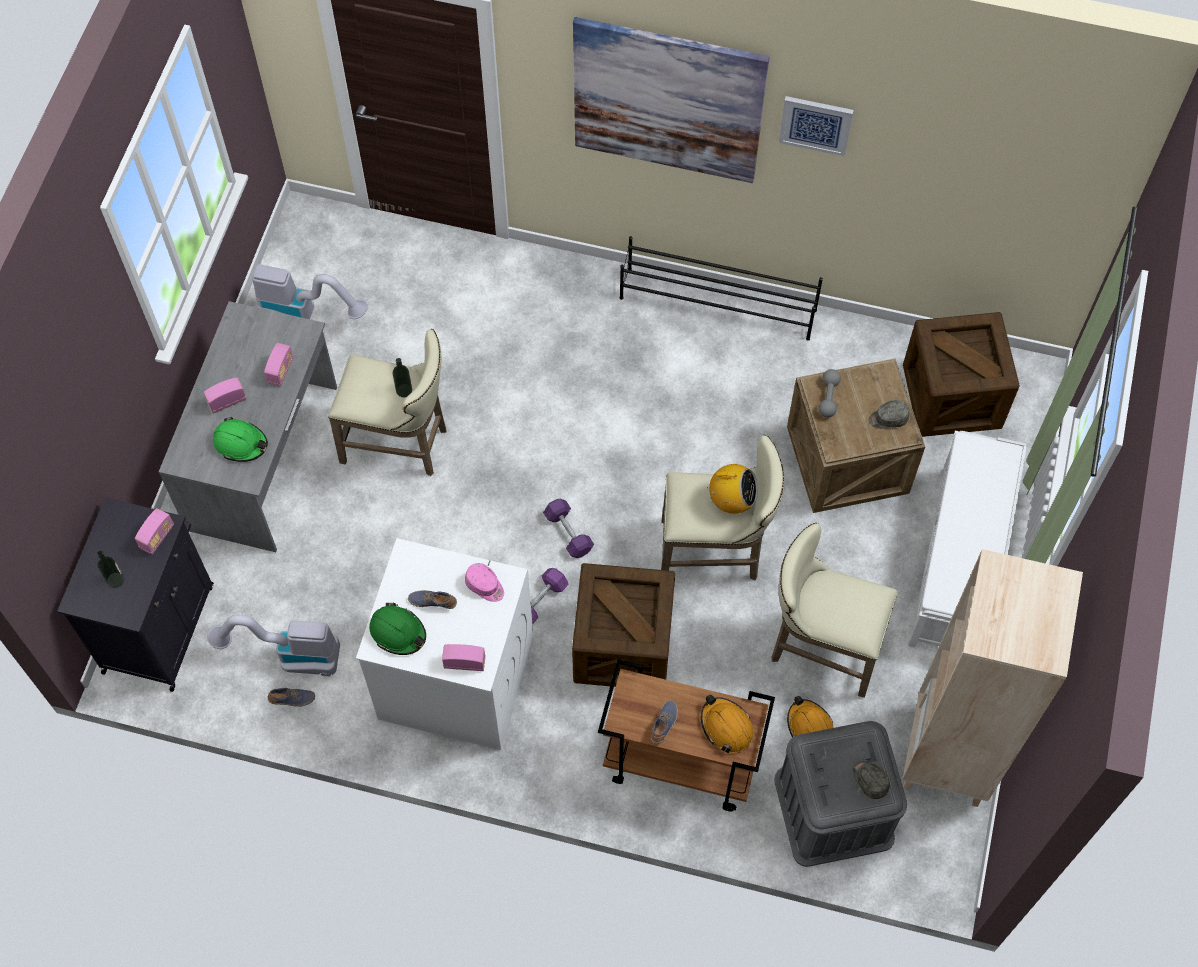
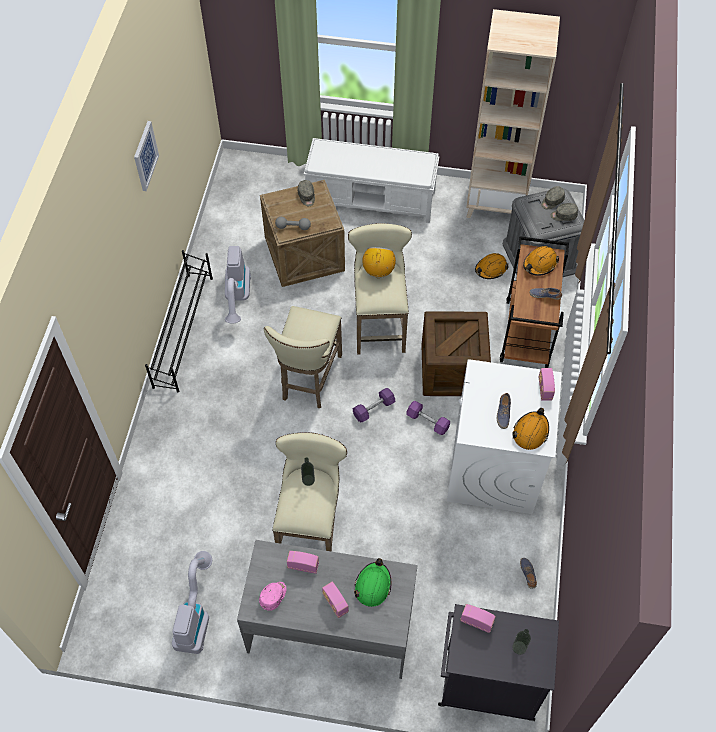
camera: 95 degrees left, 5 degrees down
vacuum cleaner [207,615,340,677] -> vacuum cleaner moved to [225,246,251,324]
green hard hat [369,603,426,655] -> orange hard hat [512,408,549,450]
pink cap [465,563,504,602] -> pink cap moved to [259,582,286,611]
picture [573,17,769,183] -> none
beige stool [772,523,898,698] -> beige stool moved to [264,306,342,408]
crate [903,312,1020,437] -> none
none -> grey cap [550,203,578,221]

